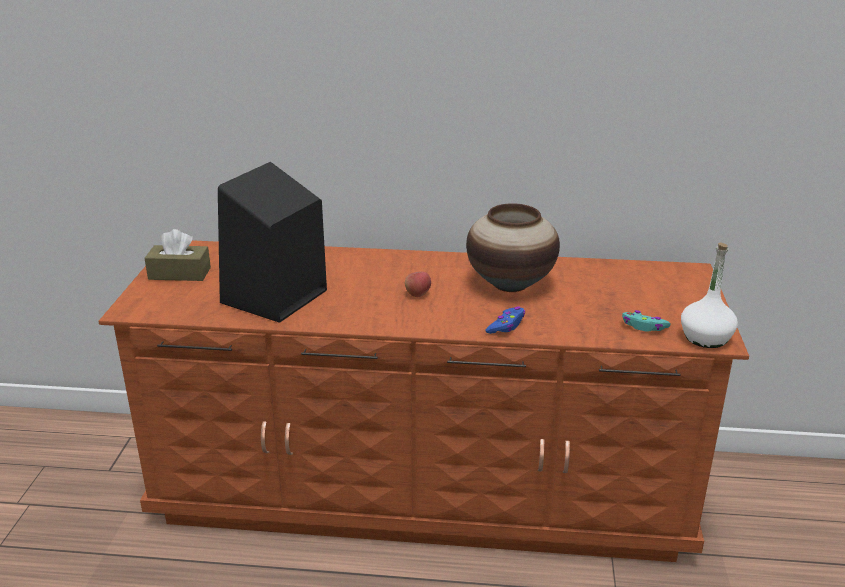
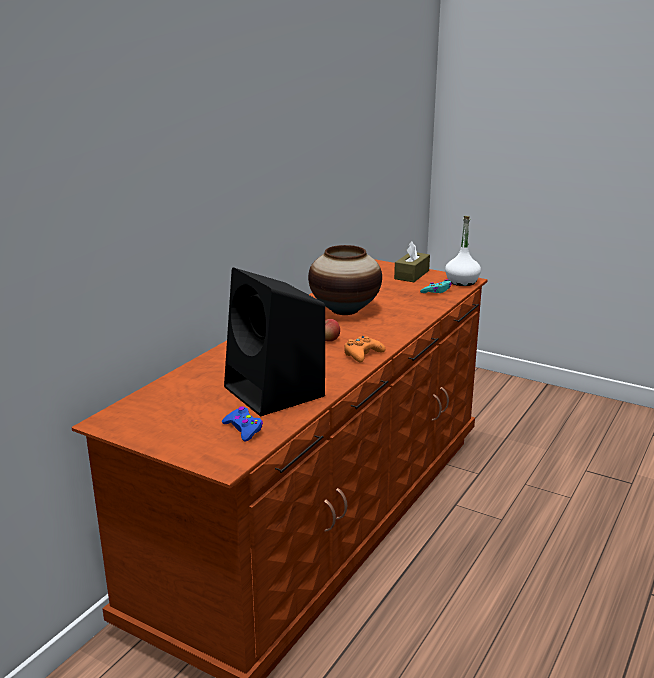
camera: 65 degrees left, 5 degrees down
brown tissue box [144,229,211,281] -> brown tissue box moved to [394,242,430,282]
blue game controller [485,306,525,334] -> blue game controller moved to [222,407,263,441]
none -> orange game controller [344,336,385,362]

